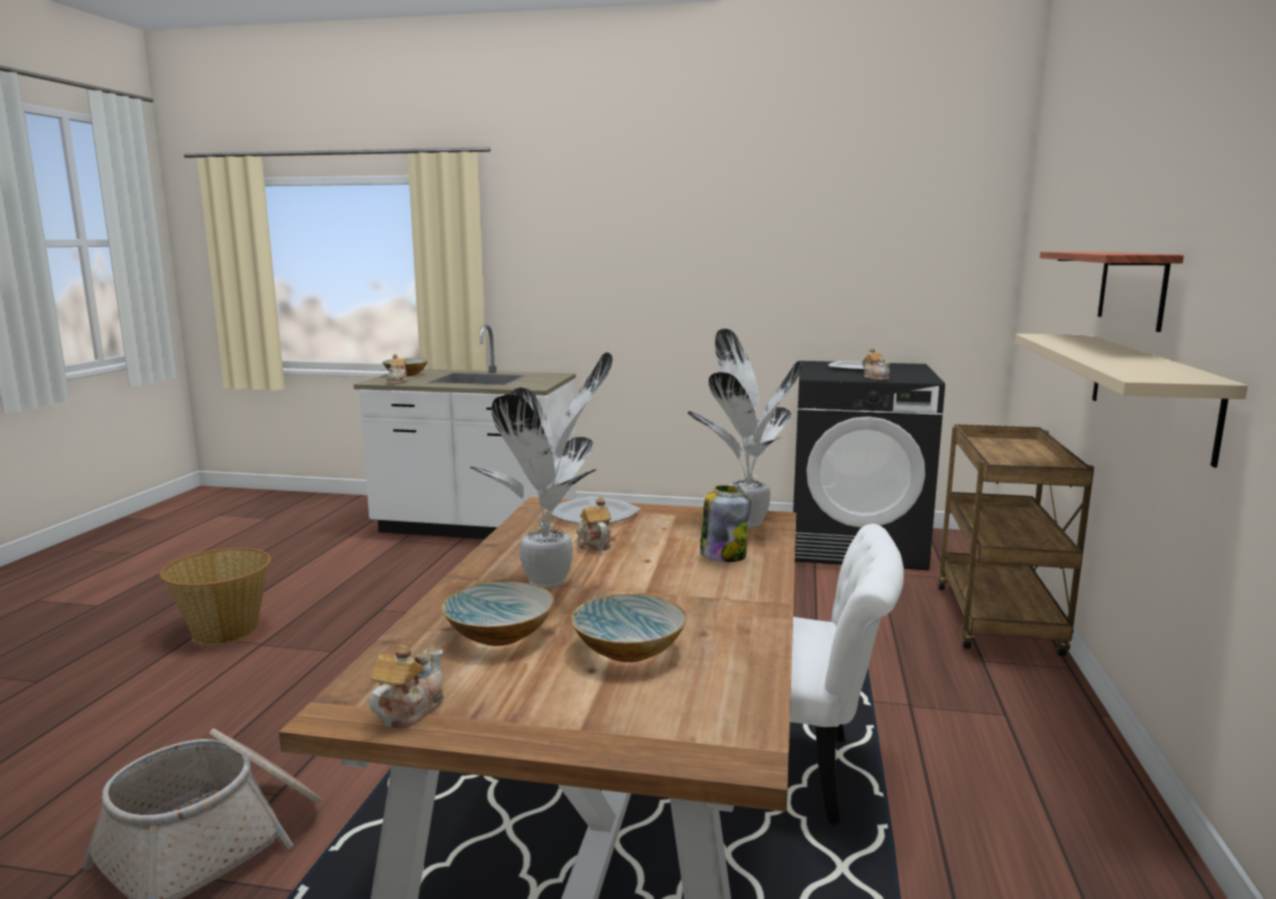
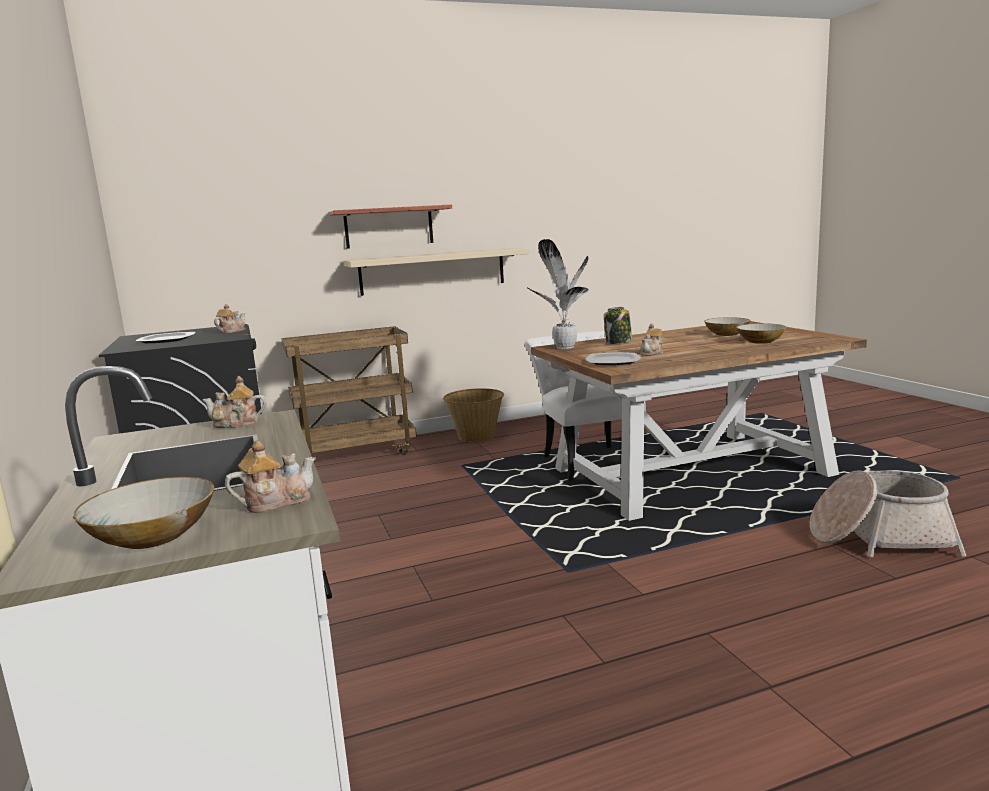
camera: 120 degrees left, 0 degrees up
basket [160,548,271,645] -> basket moved to [443,388,504,442]
teapot [369,645,444,729] -> teapot moved to [202,376,266,428]
potted plant [469,352,612,588] -> none

